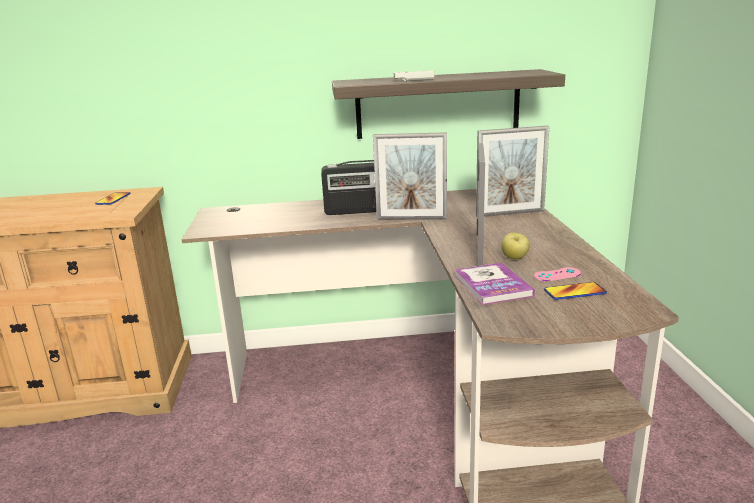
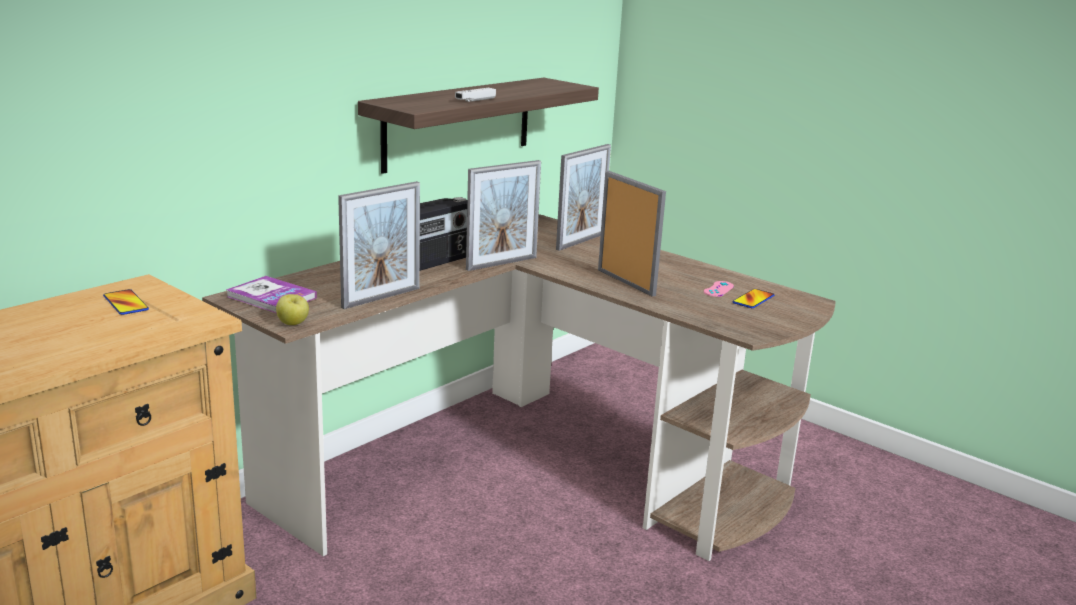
camera: 45 degrees left, 0 degrees up
book [454,263,535,305] -> book moved to [226,276,317,313]
apple [501,233,530,260] -> apple moved to [276,294,309,325]
none -> picture frame [338,181,420,309]

